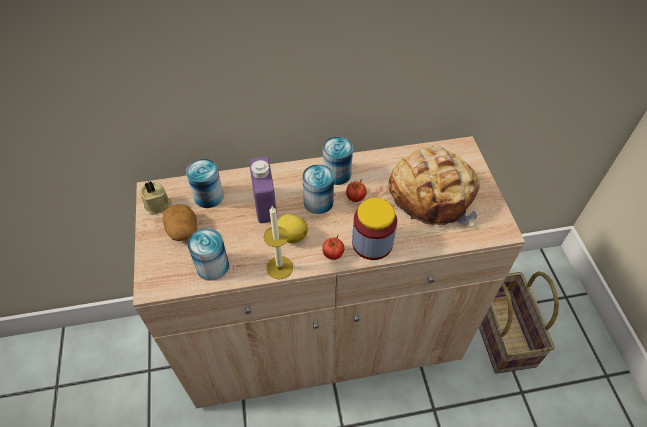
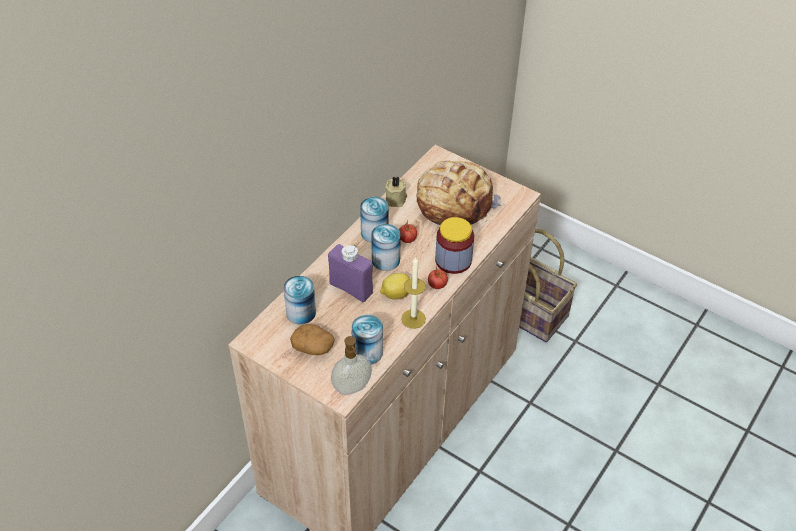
camera: 45 degrees left, 5 degrees down
beige candle [140,181,172,215] -> beige candle moved to [385,176,407,207]
none -> soap dispenser [331,336,372,395]

